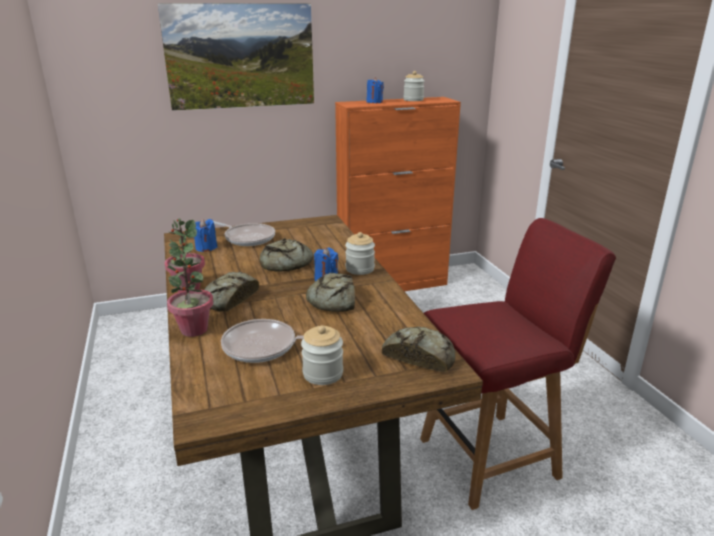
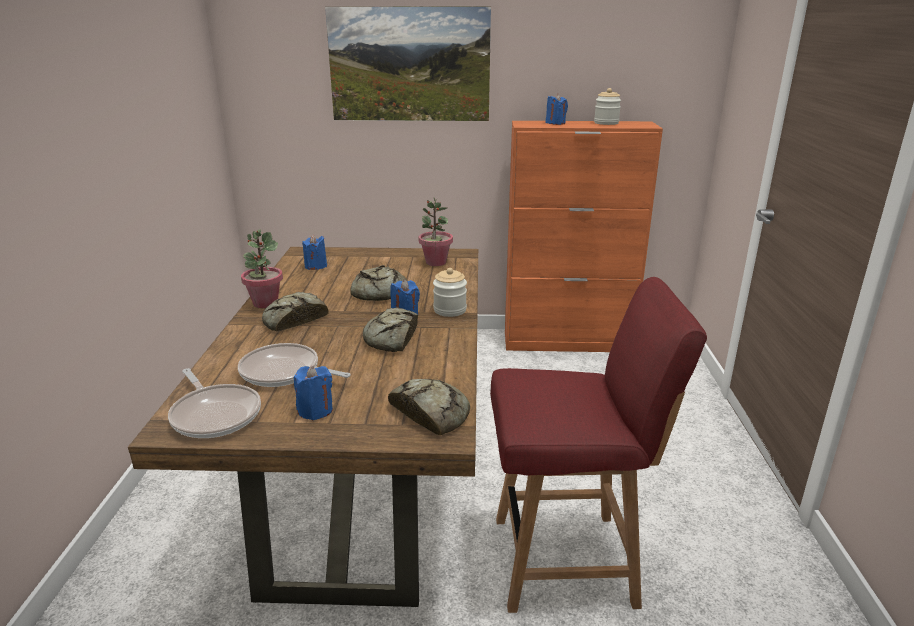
camera: 20 degrees right, 0 degrees up
potted plant [167,250,213,337] -> potted plant moved to [418,198,453,266]
frying pan [213,221,275,246] -> frying pan moved to [168,368,261,438]
jar [301,325,343,385] -> blue candle [294,366,333,420]

